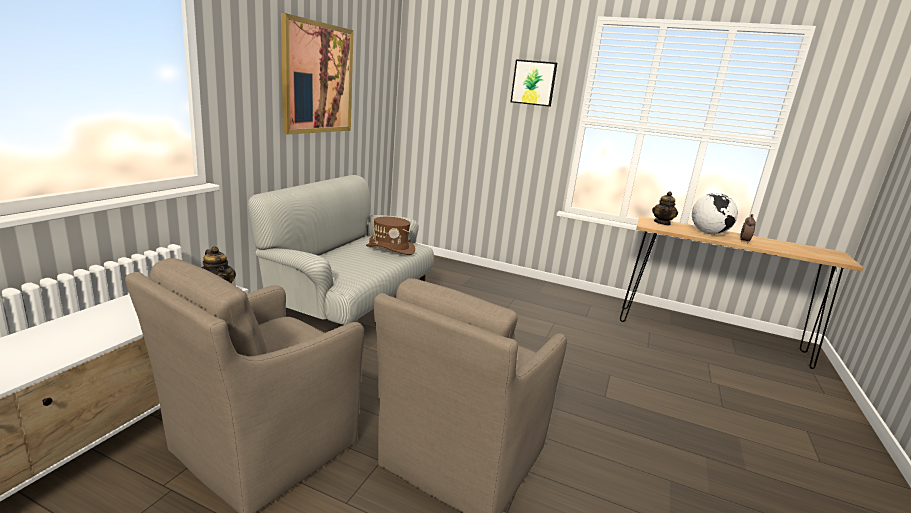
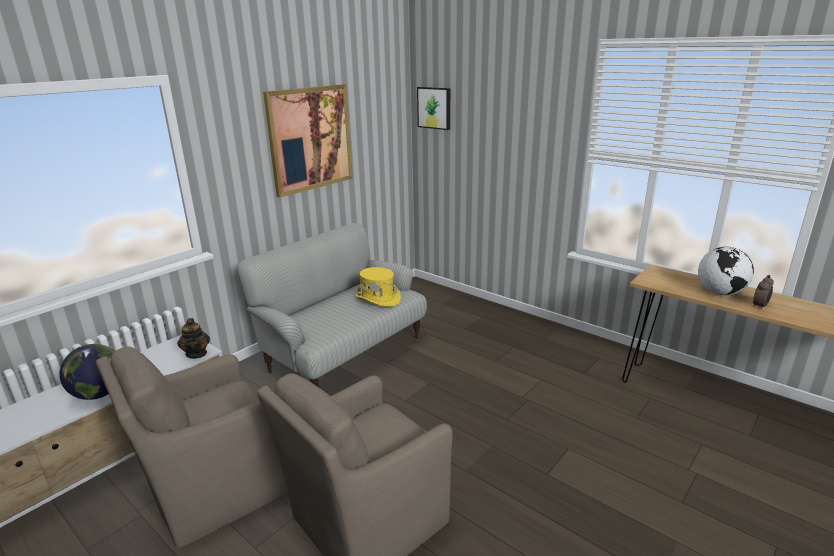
camera: 20 degrees right, 5 degrees up
brown hat [366,217,415,255] -> yellow hat [355,267,401,307]
picture [510,59,557,107] -> picture moved to [417,87,450,130]
teapot [652,191,678,225] -> none
none -> globe [59,344,115,400]

